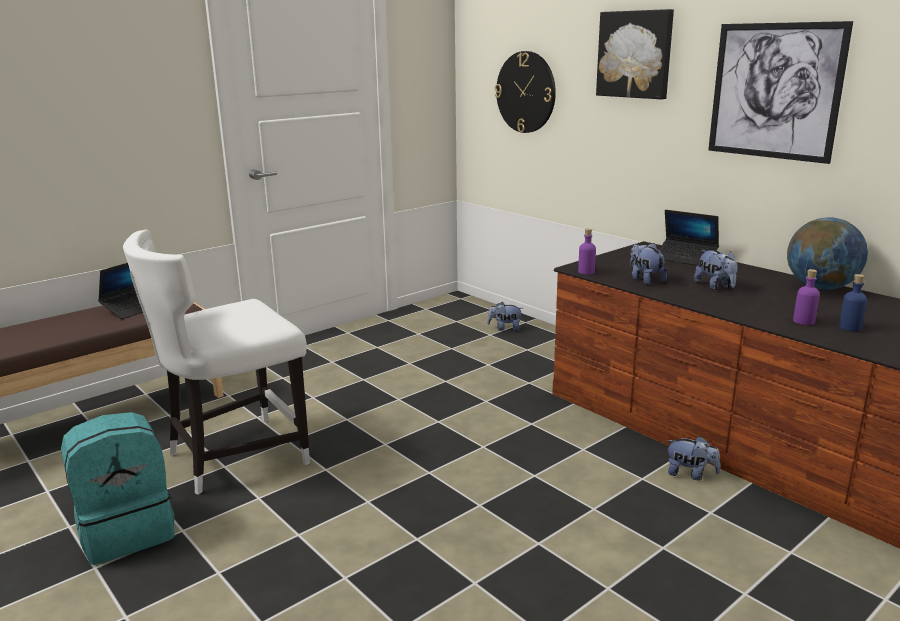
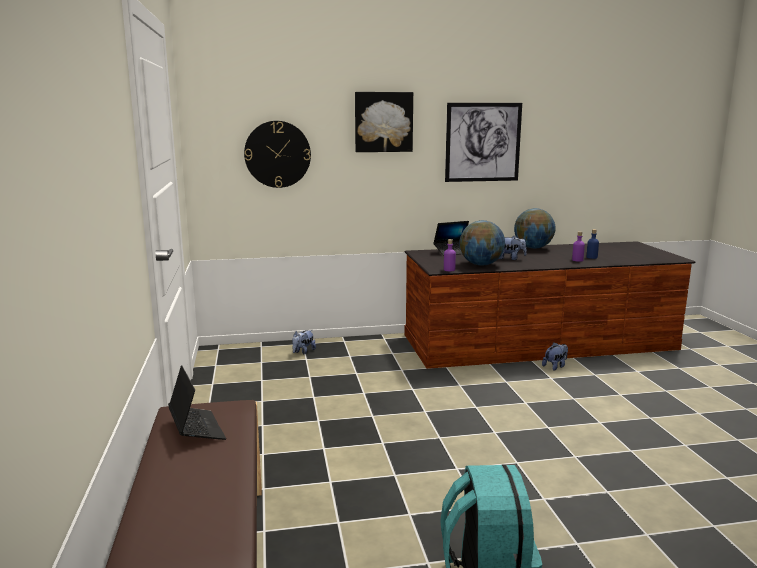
camera: 60 degrees left, 5 degrees down
white chair [123,230,310,495] -> none
plush toy [630,243,667,285] -> globe [459,220,505,266]

